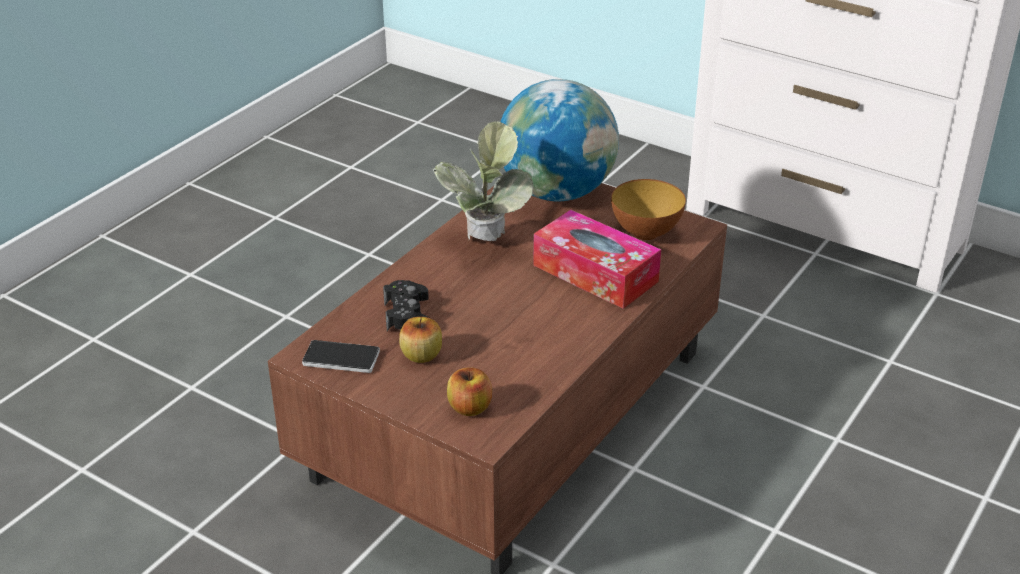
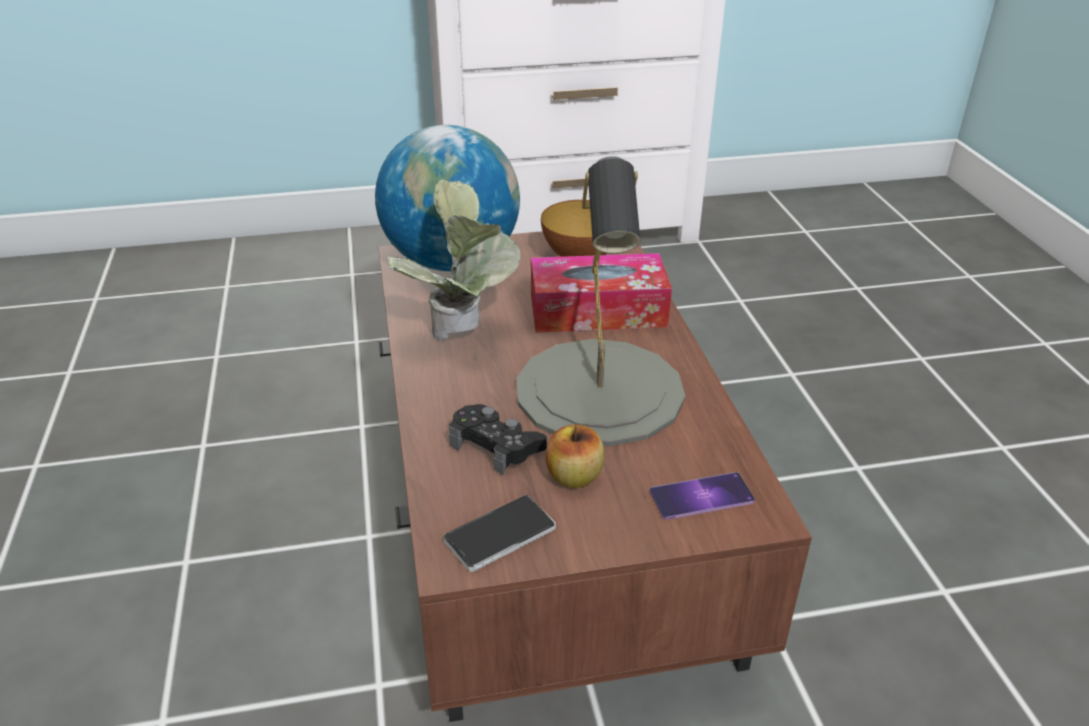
camera: 45 degrees left, 0 degrees up
apple [447,367,492,416] -> phone [649,472,755,520]
none -> grey table lamp [516,156,685,446]

